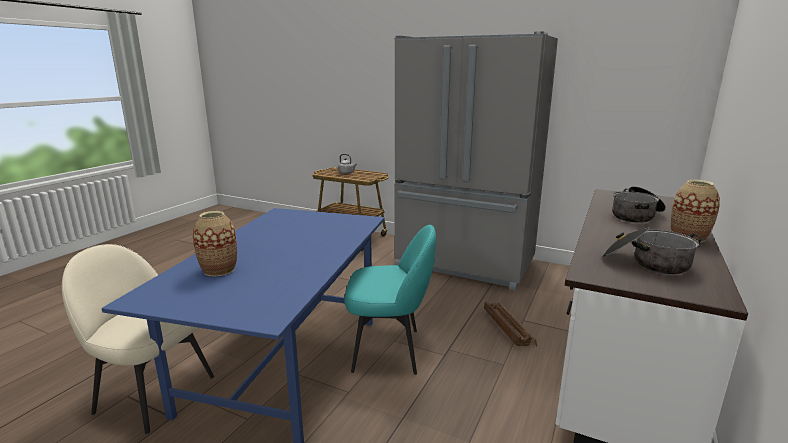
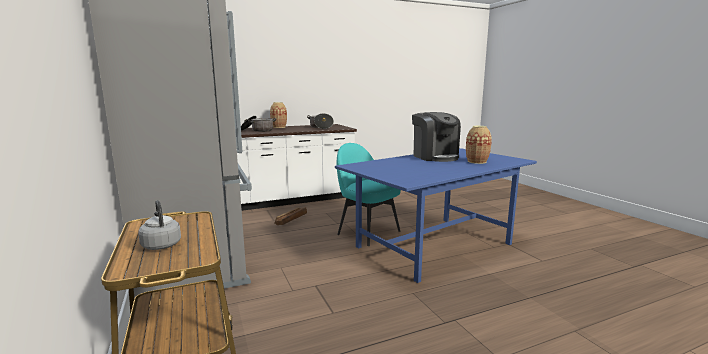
camera: 140 degrees left, 5 degrees down
beige chair [62,244,214,434] -> none
none -> coffee machine [412,112,461,162]

